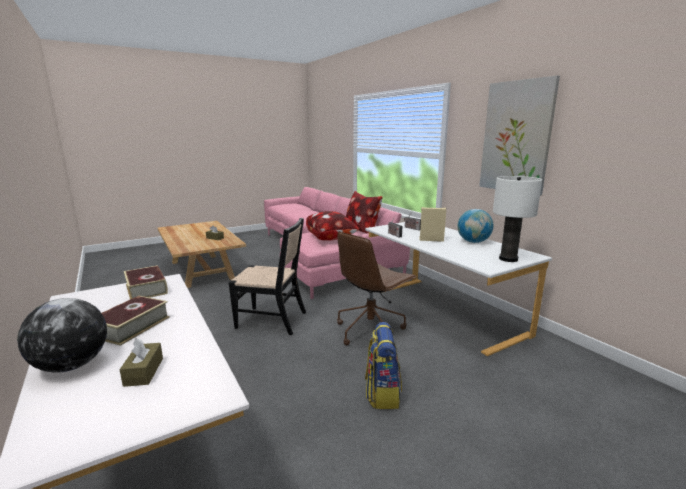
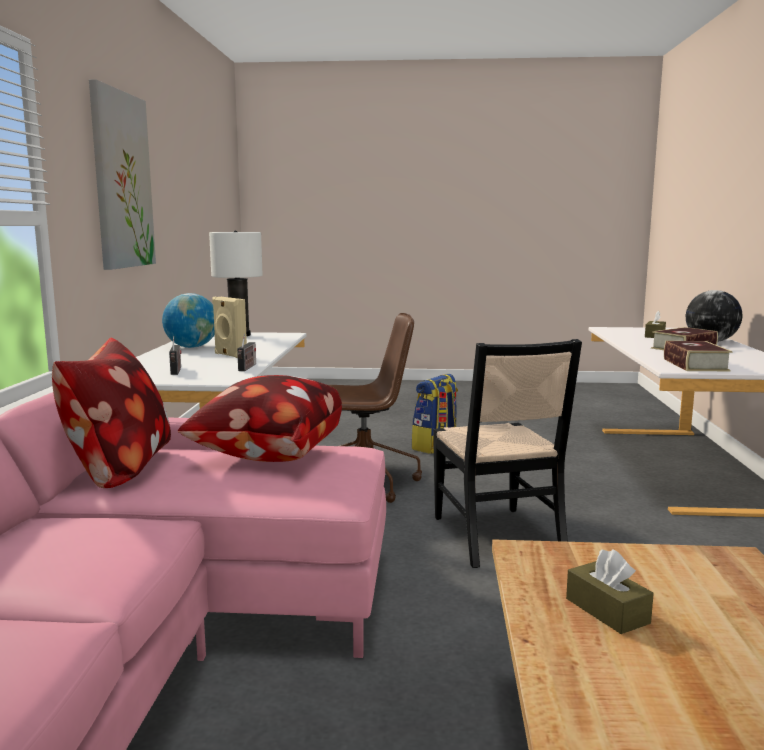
camera: 145 degrees left, 5 degrees down
chair [229,218,306,335] -> chair turned 150 degrees counterclockwise [433,339,582,568]

